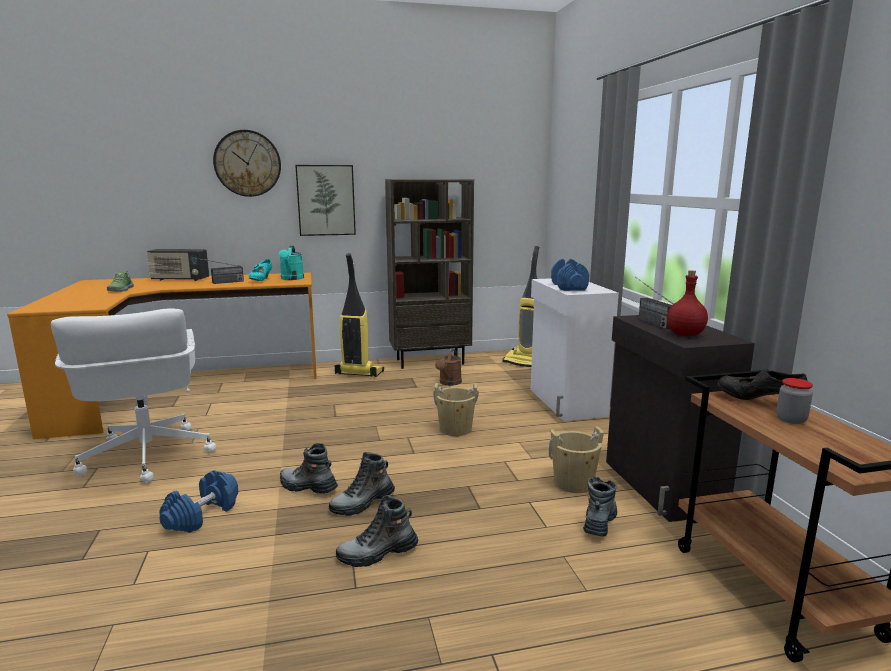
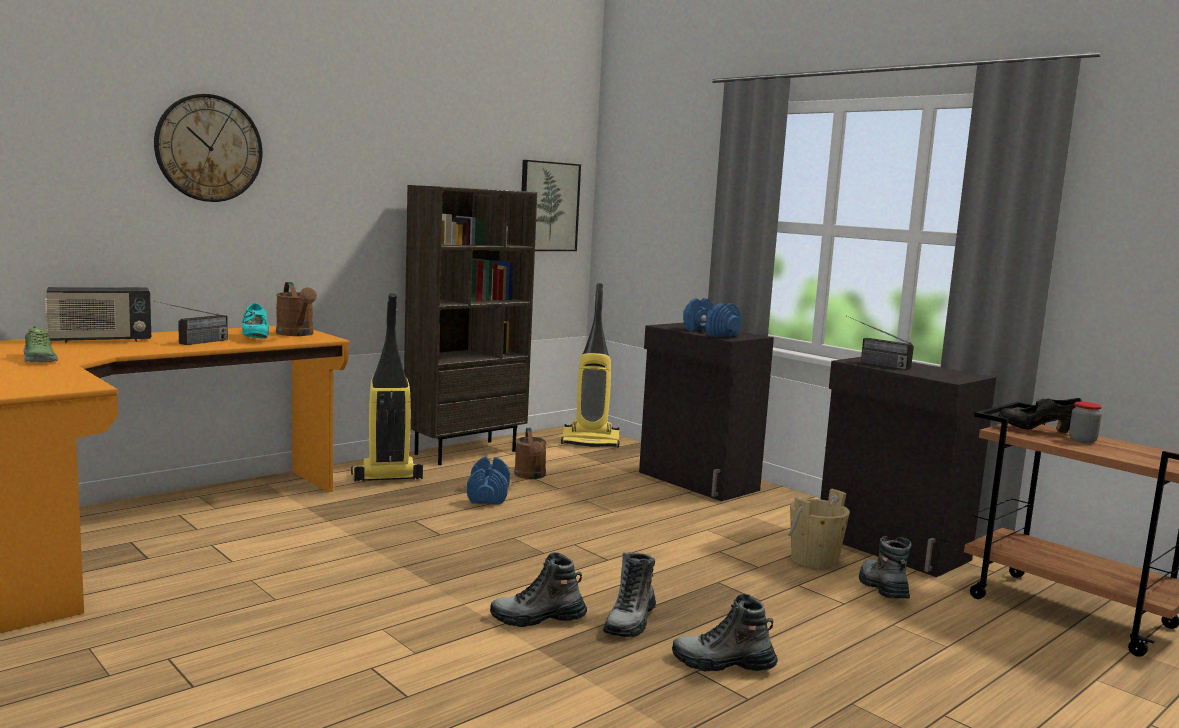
camera: 30 degrees left, 5 degrees down
white office chair [51,308,216,483] -> none
blue dumbbell [159,470,238,533] -> blue dumbbell moved to [467,457,510,505]
turquoise watering can [278,246,304,280] -> brown watering can [276,282,317,336]
picture [295,165,356,236] -> picture moved to [522,160,581,251]
boot [336,495,418,567] -> boot turned 60 degrees clockwise [672,594,778,672]
beige bucket [433,383,479,436] -> none
white cabinet [530,278,619,421] -> black cabinet [639,323,774,501]
red bottle [667,270,708,337] -> none

